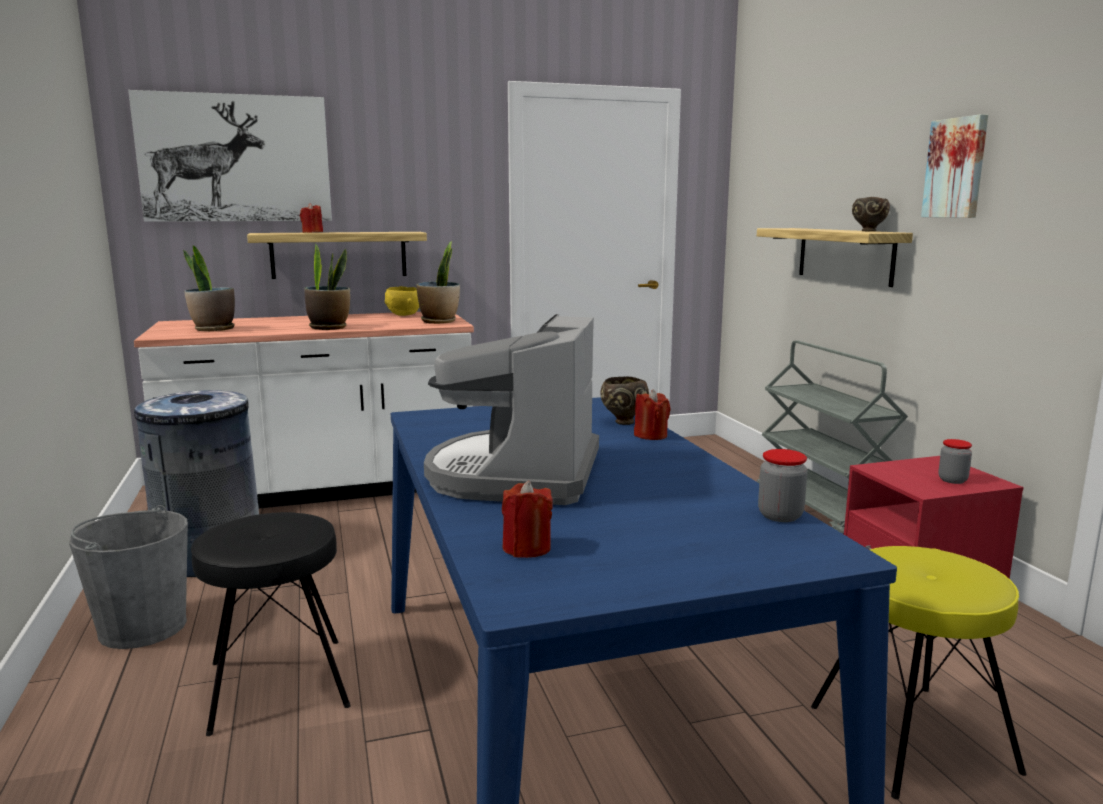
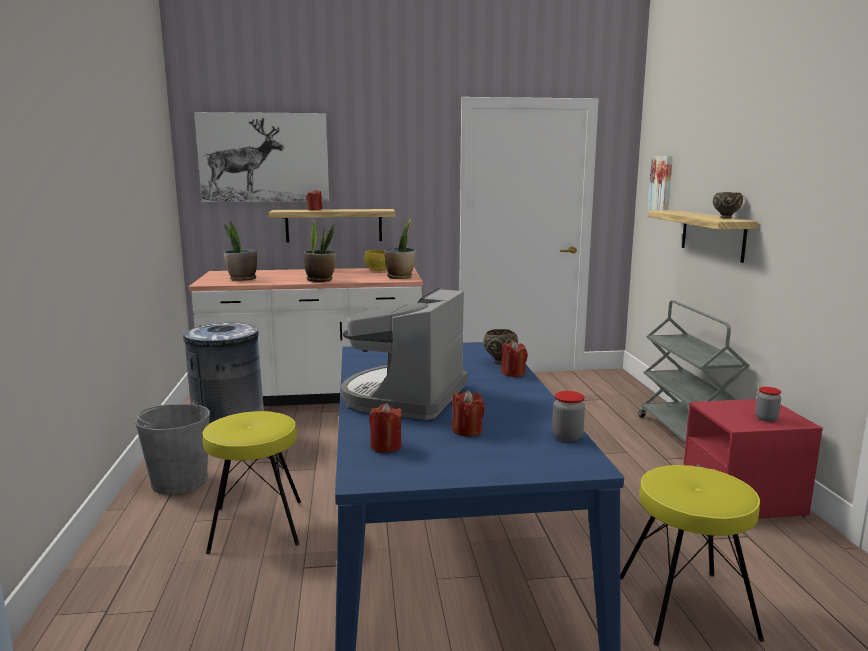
camera: 10 degrees right, 0 degrees up
black stool [191,512,351,736] -> yellow stool [202,411,301,554]
picture [921,114,988,218] -> picture moved to [647,156,673,211]
none -> red candle [452,390,485,437]

